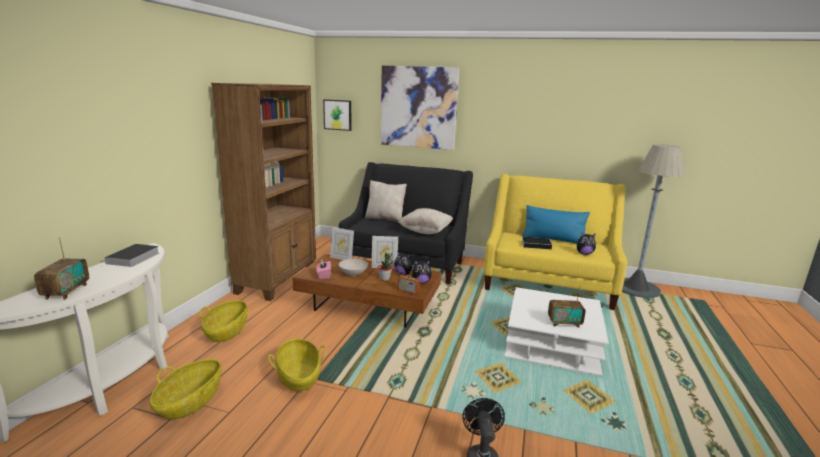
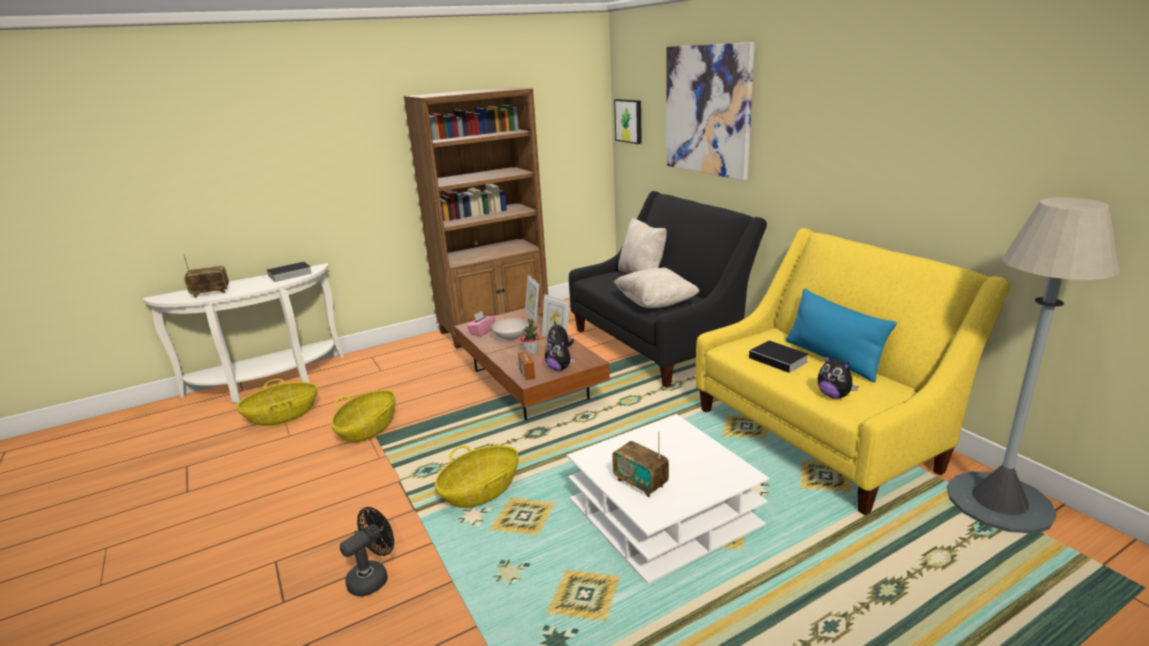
camera: 45 degrees right, 5 degrees up
radio [34,237,89,300] -> radio turned 150 degrees counterclockwise [183,254,229,298]
basket [199,300,250,342] -> basket moved to [435,445,518,508]

